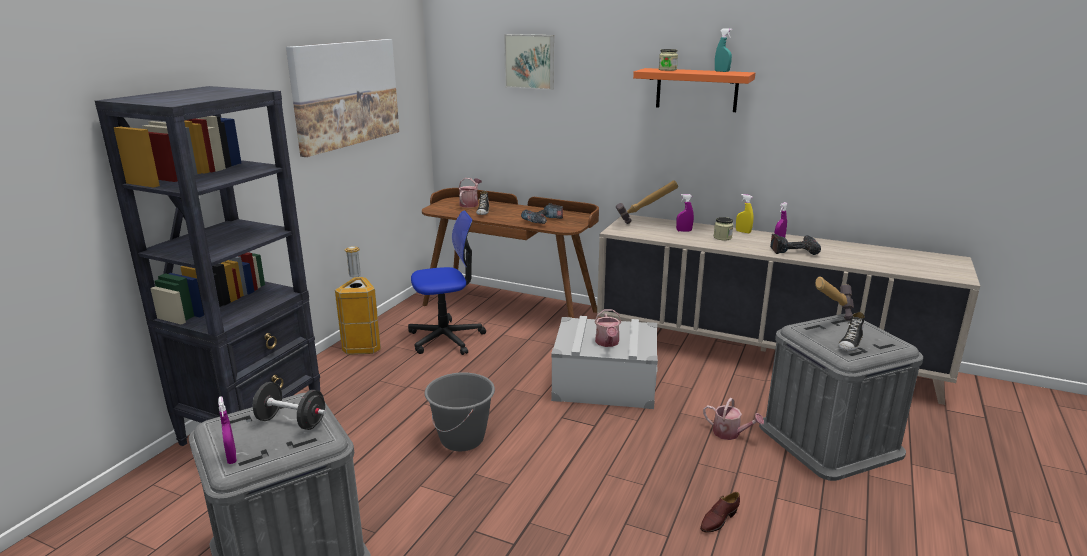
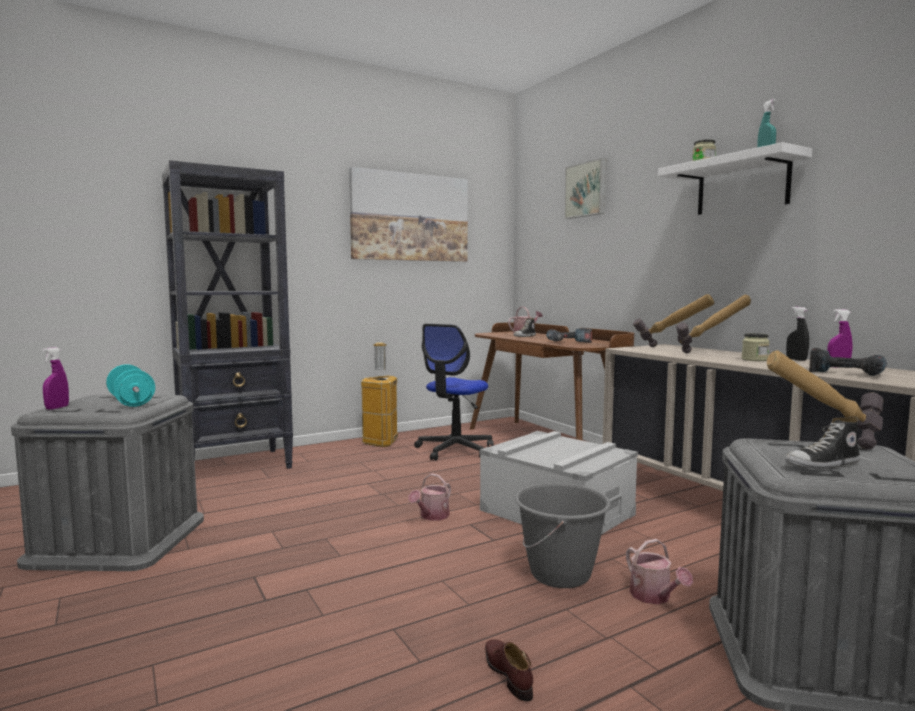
camera: 35 degrees right, 15 degrees down
black dumbbell [253,382,326,430] -> turquoise dumbbell [106,364,155,407]
office chair [408,210,486,355] -> office chair turned 105 degrees clockwise [414,324,494,460]
grey bucket [425,372,495,451] -> grey bucket moved to [515,483,611,588]
watering can [595,309,621,347] -> watering can moved to [408,473,451,521]
orange shelf [633,68,755,112] -> white shelf [658,142,812,215]
purple spray bottle [676,194,694,232] -> hammer [676,294,751,353]
brown shoe [700,492,740,533] -> brown shoe turned 75 degrees clockwise [485,639,533,701]
yellow spray bottle [736,194,754,233] -> black spray bottle [786,307,809,361]

